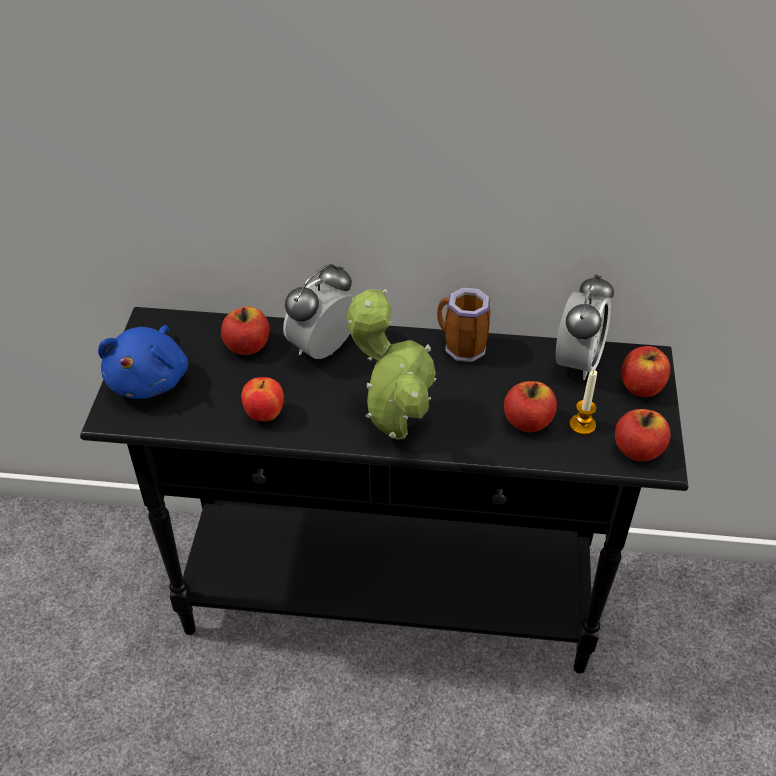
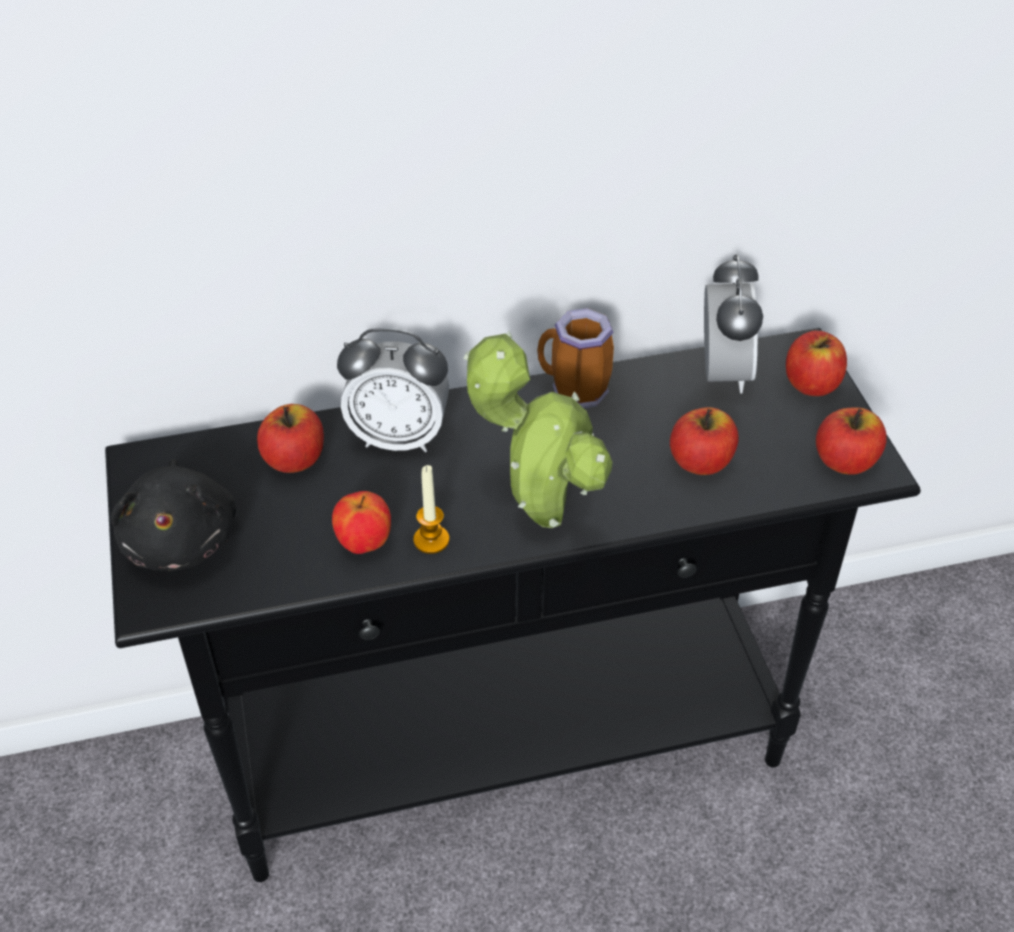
camera: 20 degrees left, 0 degrees up
blue plush toy [98,325,188,399] -> black plush toy [111,459,236,571]
alarm clock [283,264,354,359] -> alarm clock turned 105 degrees counterclockwise [337,328,449,452]
candle [569,370,597,435] -> candle moved to [413,465,450,554]

